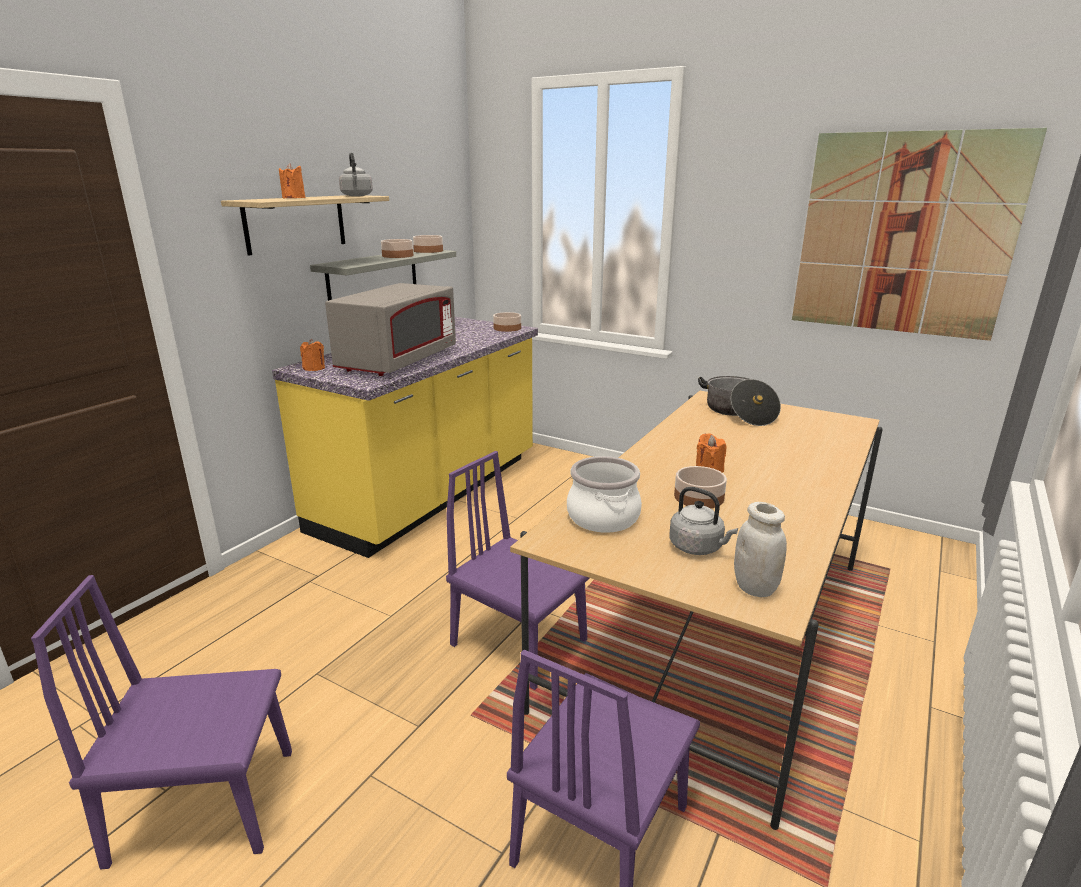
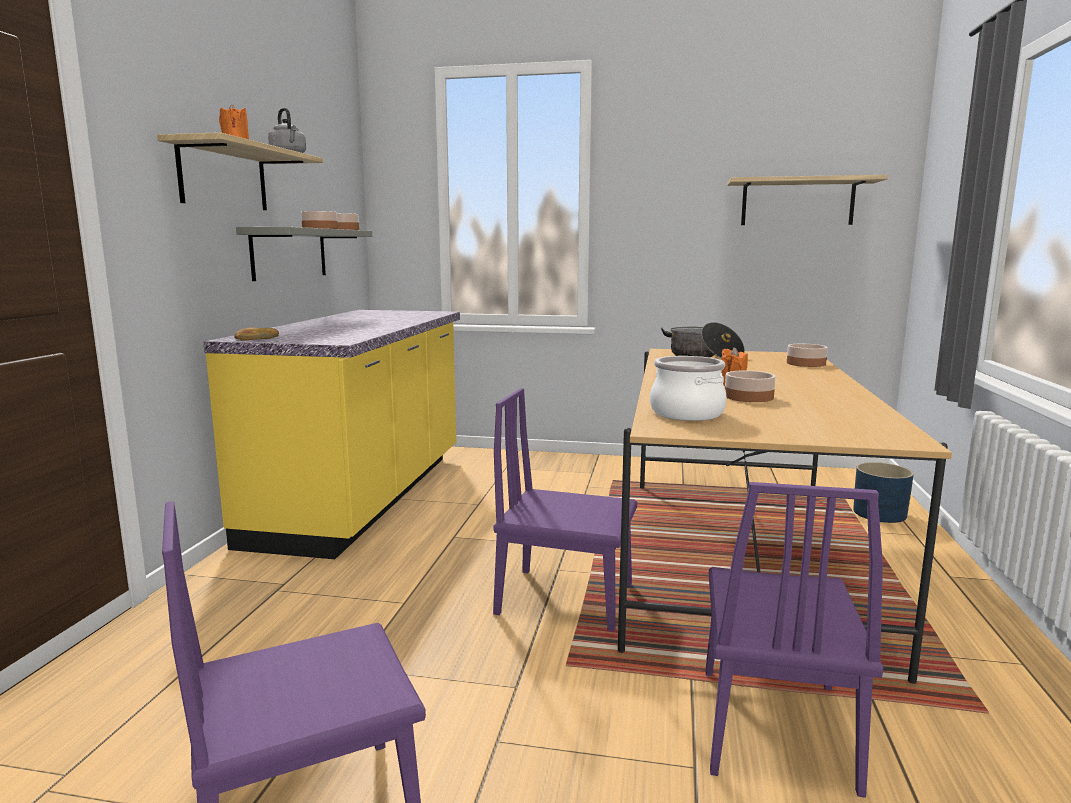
camera: 20 degrees left, 10 degrees down
orange candle [300,339,325,371] -> bread [234,328,279,341]
grey microwave [325,283,456,376] -> none
bowl [493,312,521,332] -> bowl moved to [787,344,828,367]
grey kettle [669,487,738,555] -> none
white jar [734,502,787,597] -> none
picture [792,128,1047,341] -> shelf [727,175,888,225]
none -> blue planter [853,462,914,523]

